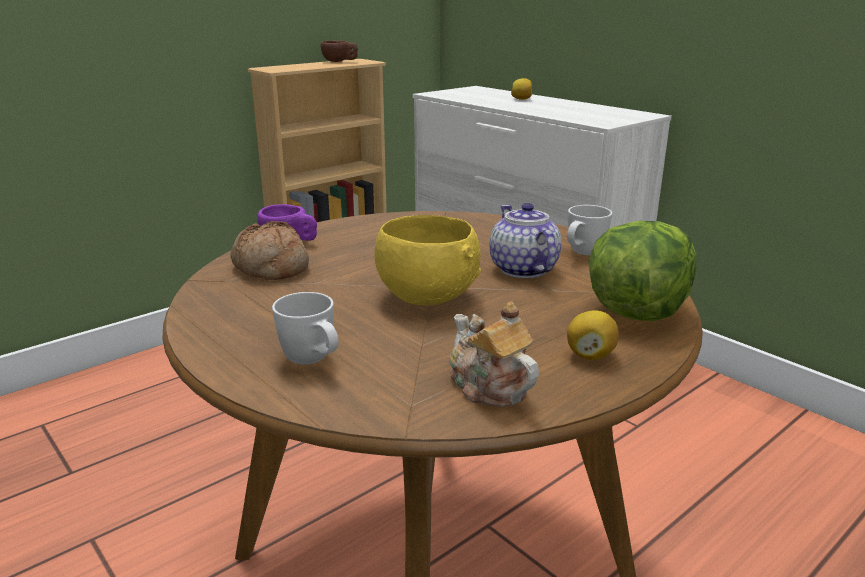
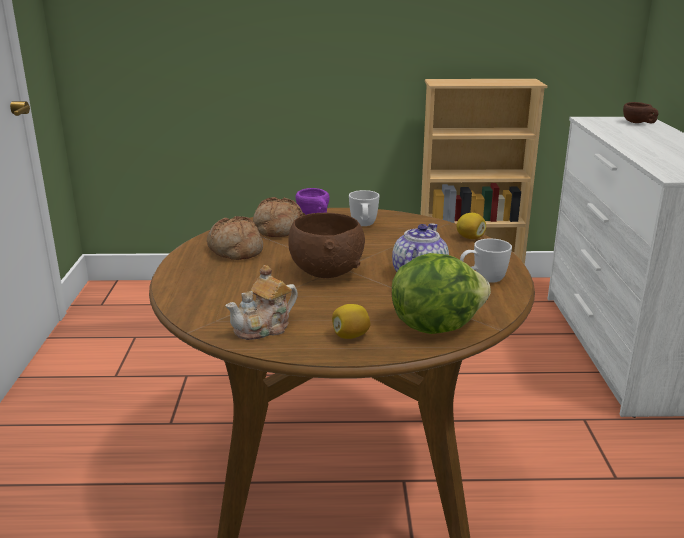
camera: 40 degrees right, 0 degrees up
white mug [272,292,339,365] -> white mug moved to [349,190,379,226]
brown cup [321,40,358,62] -> brown cup moved to [623,102,659,123]
yellow bowl [374,215,481,305] -> brown bowl [288,213,365,278]
teapot [449,301,539,407] -> teapot turned 135 degrees counterclockwise [226,265,298,340]
lemon [511,78,532,100] -> lemon moved to [456,213,486,239]
none -> bread [207,216,263,260]

